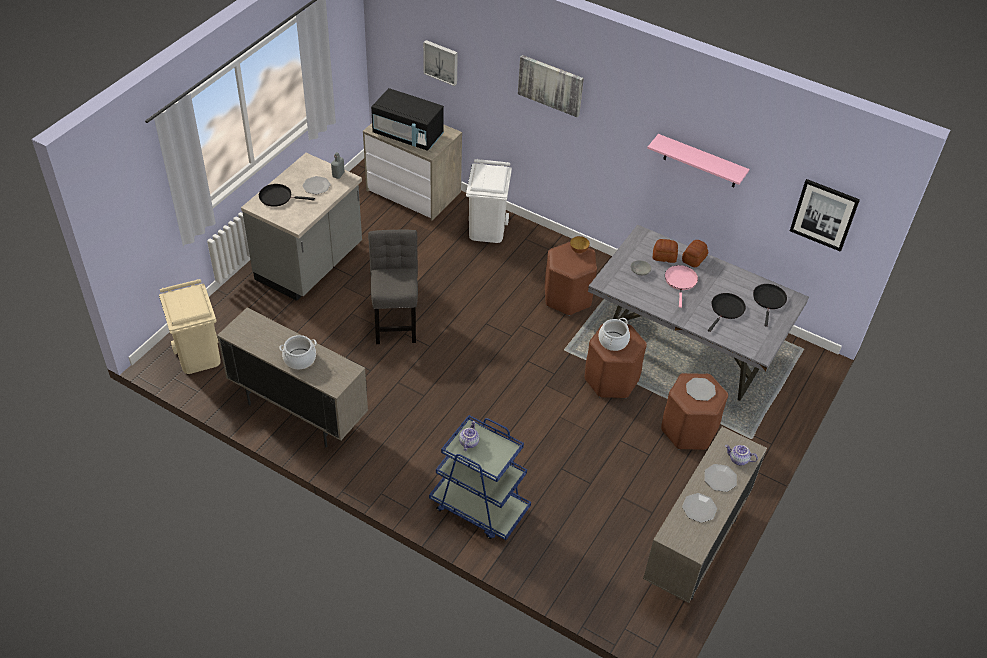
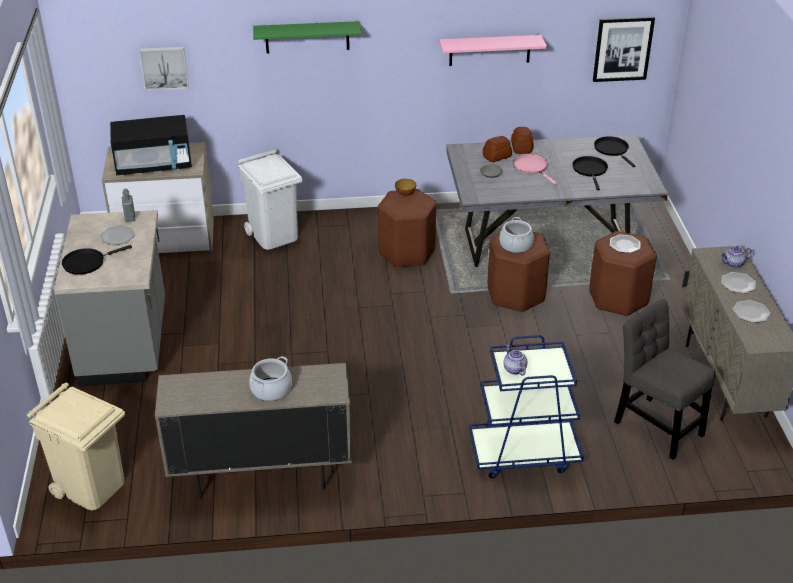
camera: 35 degrees left, 10 degrees down
grey chair [368,230,418,344] -> grey chair moved to [614,299,715,460]
picture [518,55,584,117] -> green shelf [253,21,362,53]

